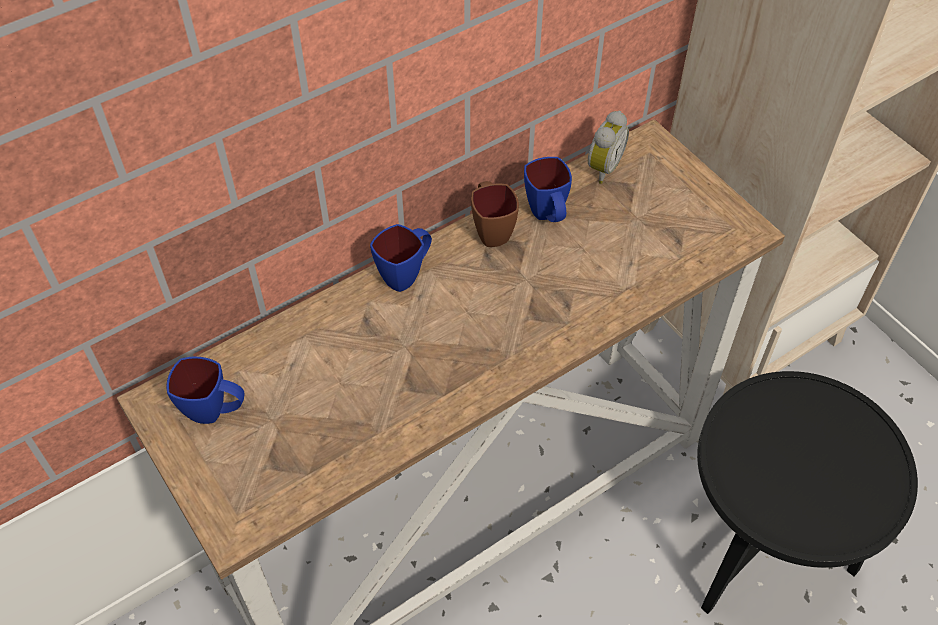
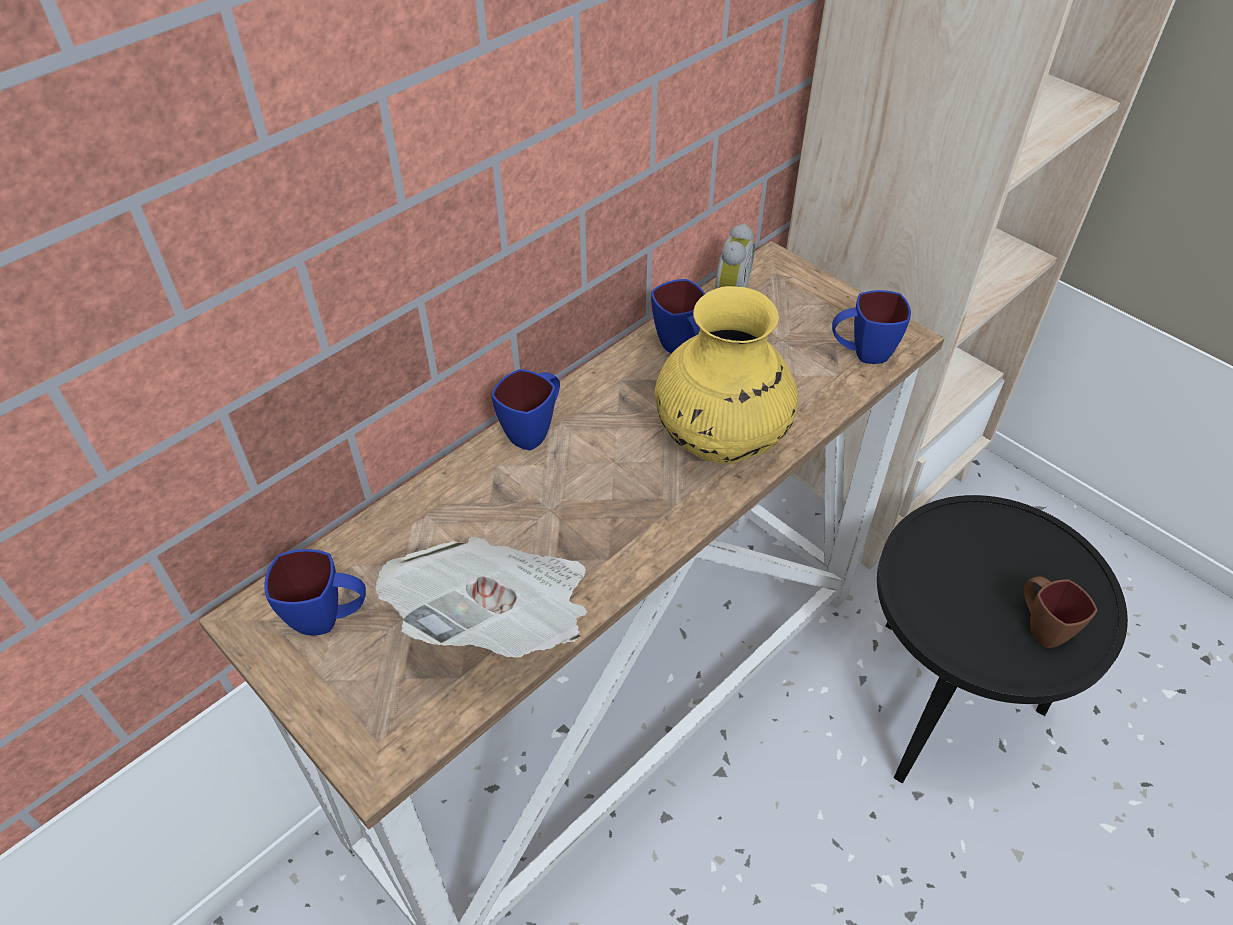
camera: 10 degrees left, 5 degrees down
brown mug [471,181,519,247] -> brown mug moved to [1024,577,1098,648]
none -> newspaper [376,537,587,657]
none -> yellow vase [655,286,798,464]
none -> blue mug [832,290,911,364]

